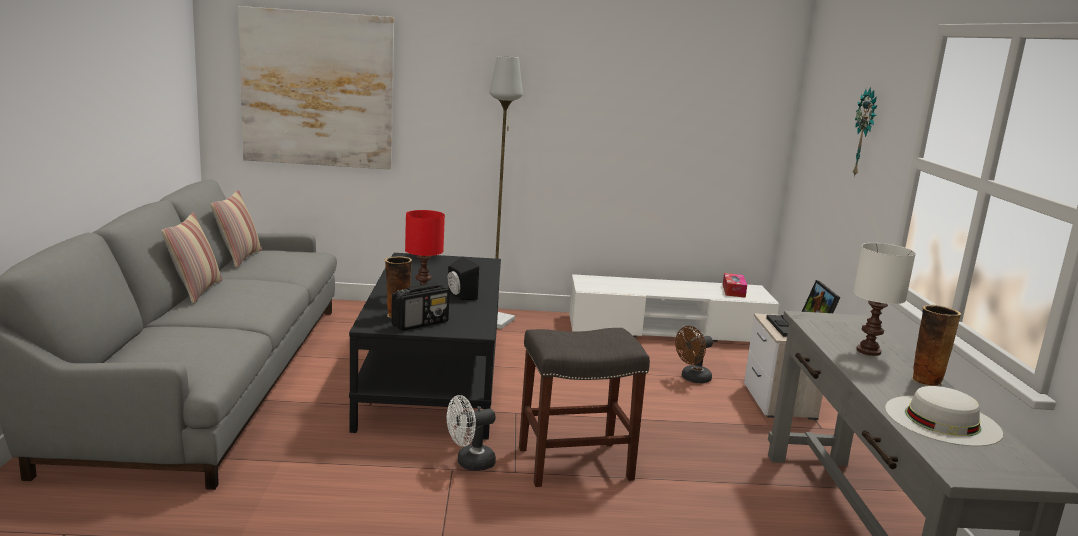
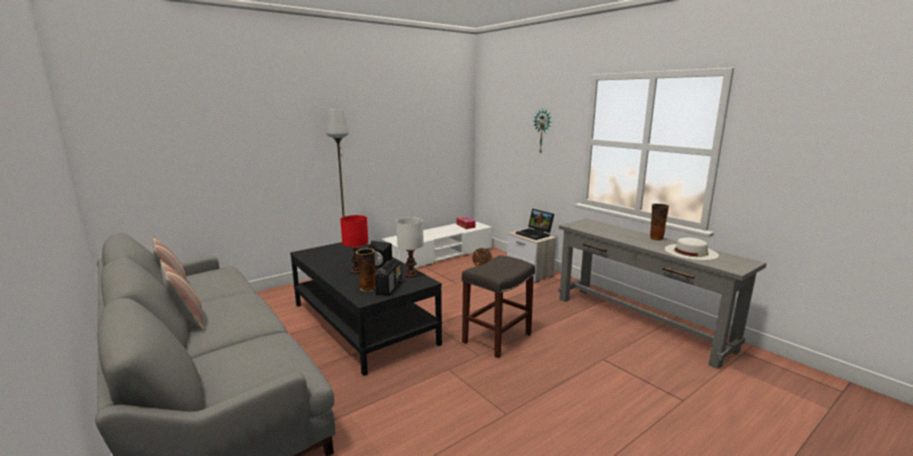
camera: 35 degrees left, 0 degrees up
picture [238,6,394,170] -> none
white fan [447,395,496,471] -> none
white table lamp [853,243,916,356] -> white table lamp moved to [396,217,424,277]

